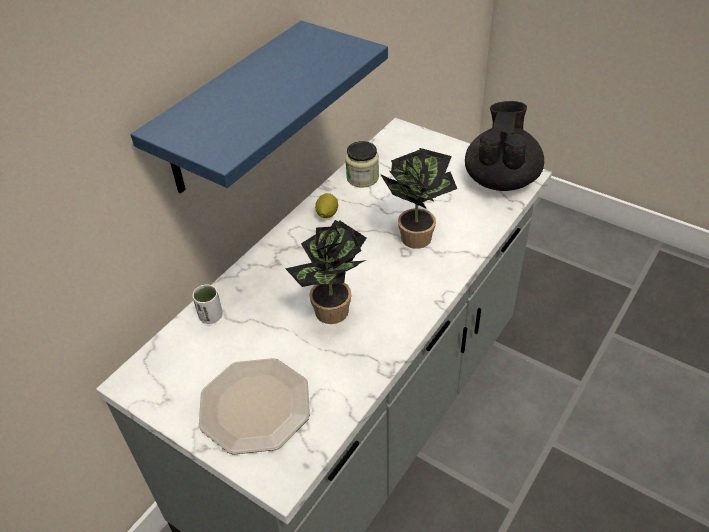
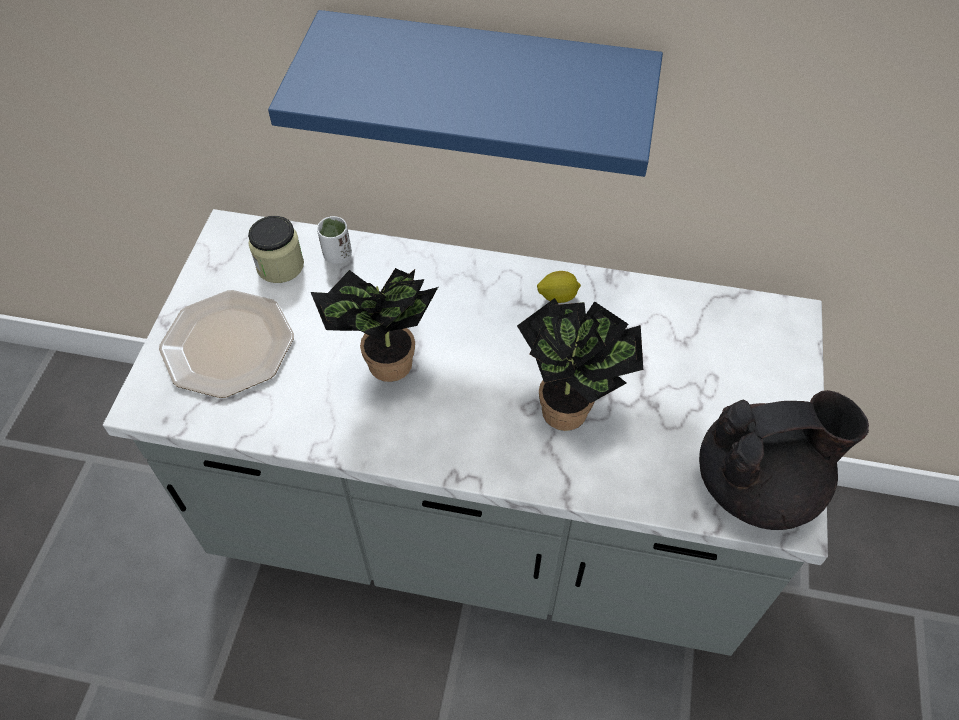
camera: 65 degrees right, 10 degrees up
jar [345,141,379,187] -> jar moved to [248,216,304,283]

